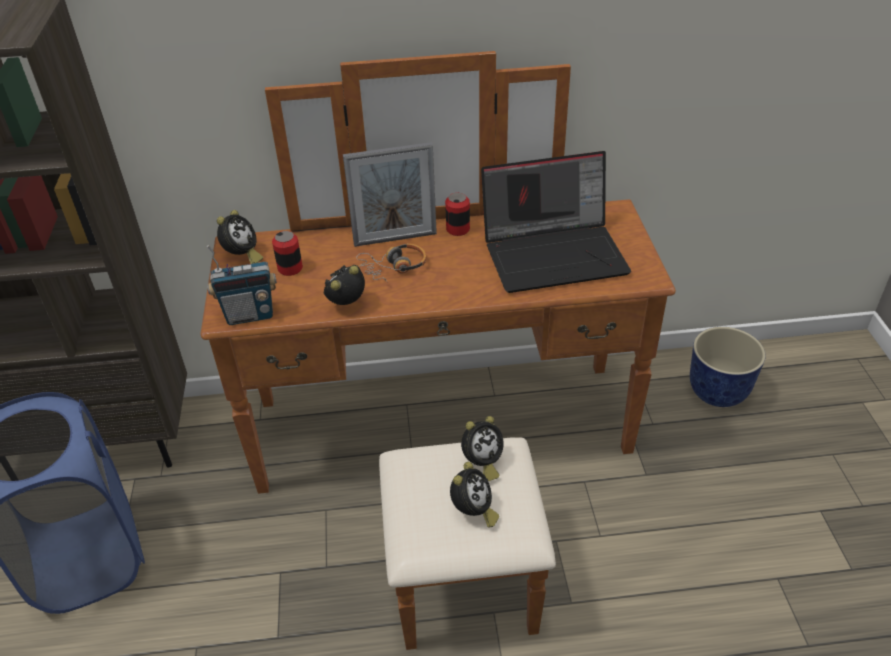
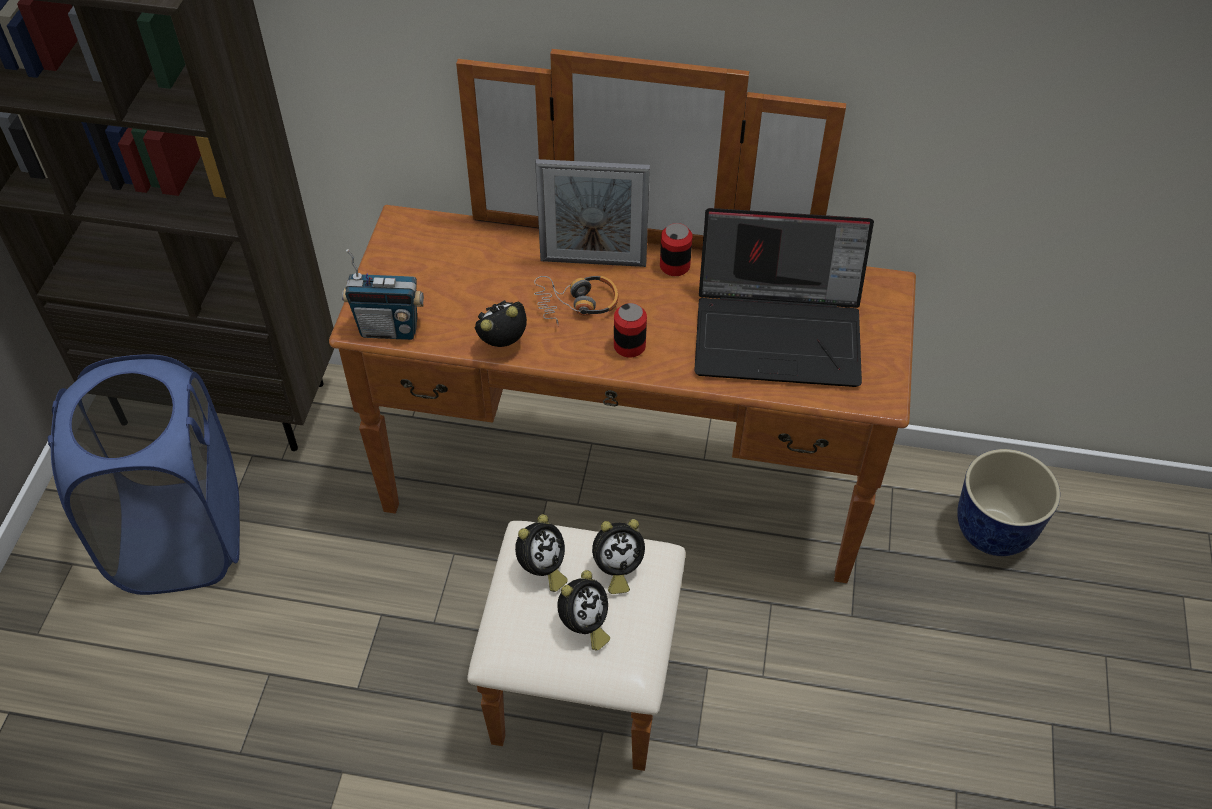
camera: 15 degrees right, 10 degrees up
alarm clock [217,210,263,264] -> alarm clock moved to [515,514,568,592]
can [272,231,303,276] -> can moved to [614,303,647,358]

